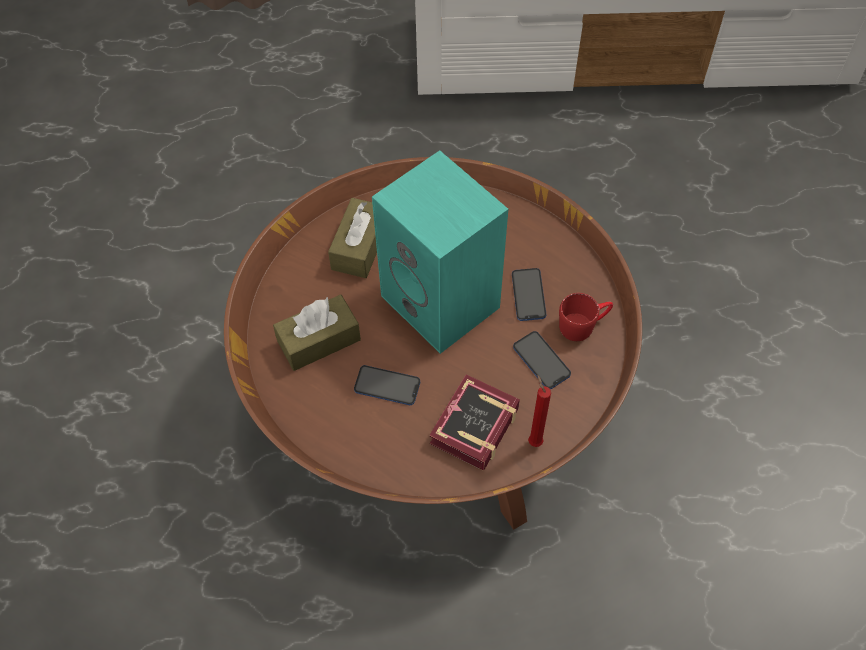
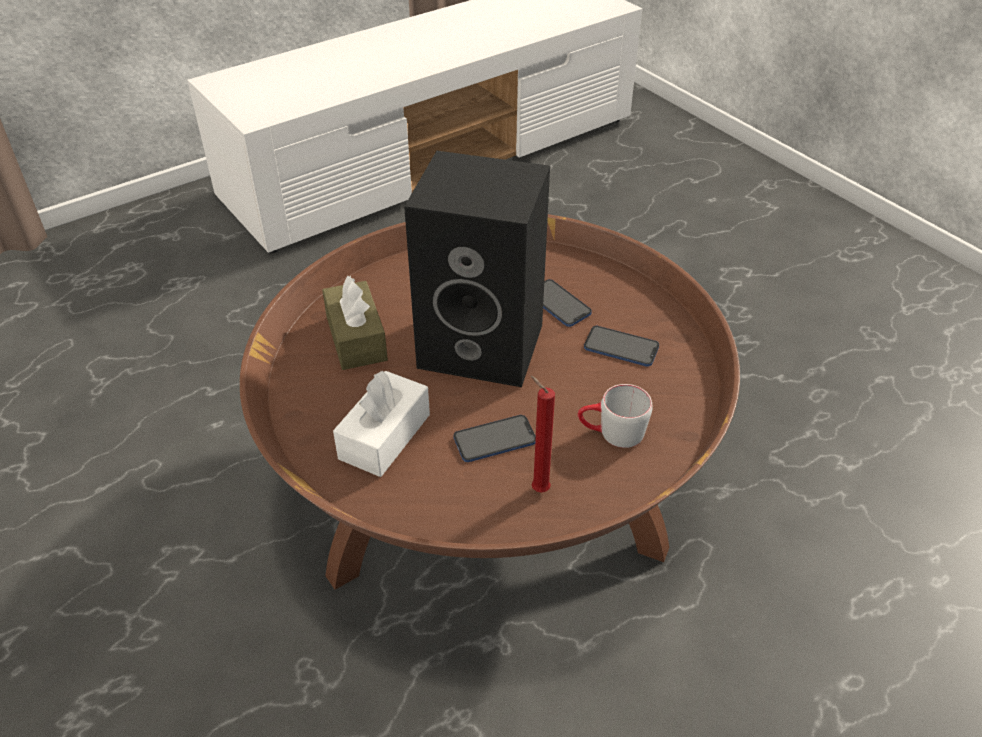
camera: 35 degrees left, 15 degrees down
brown tissue box [273,294,361,371] -> white tissue box [333,370,430,477]
turquoise speaker [372,150,508,354] -> black speaker [404,151,550,387]
book [429,375,520,471] -> grey mug [578,384,653,448]
red candle [528,375,551,447] -> red candle moved to [531,376,555,493]
red mug [559,293,613,341] -> none

